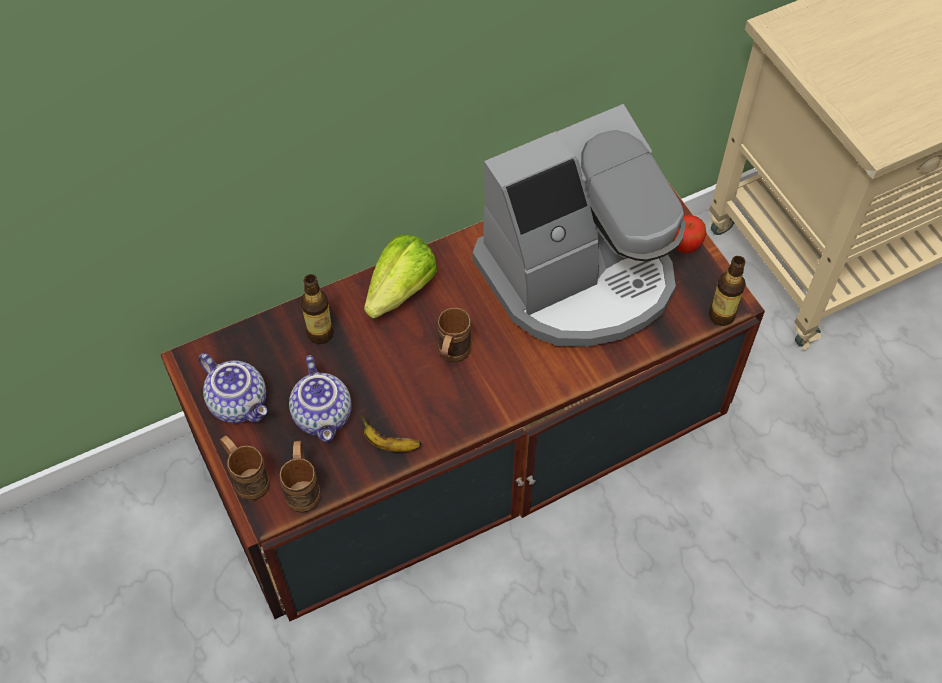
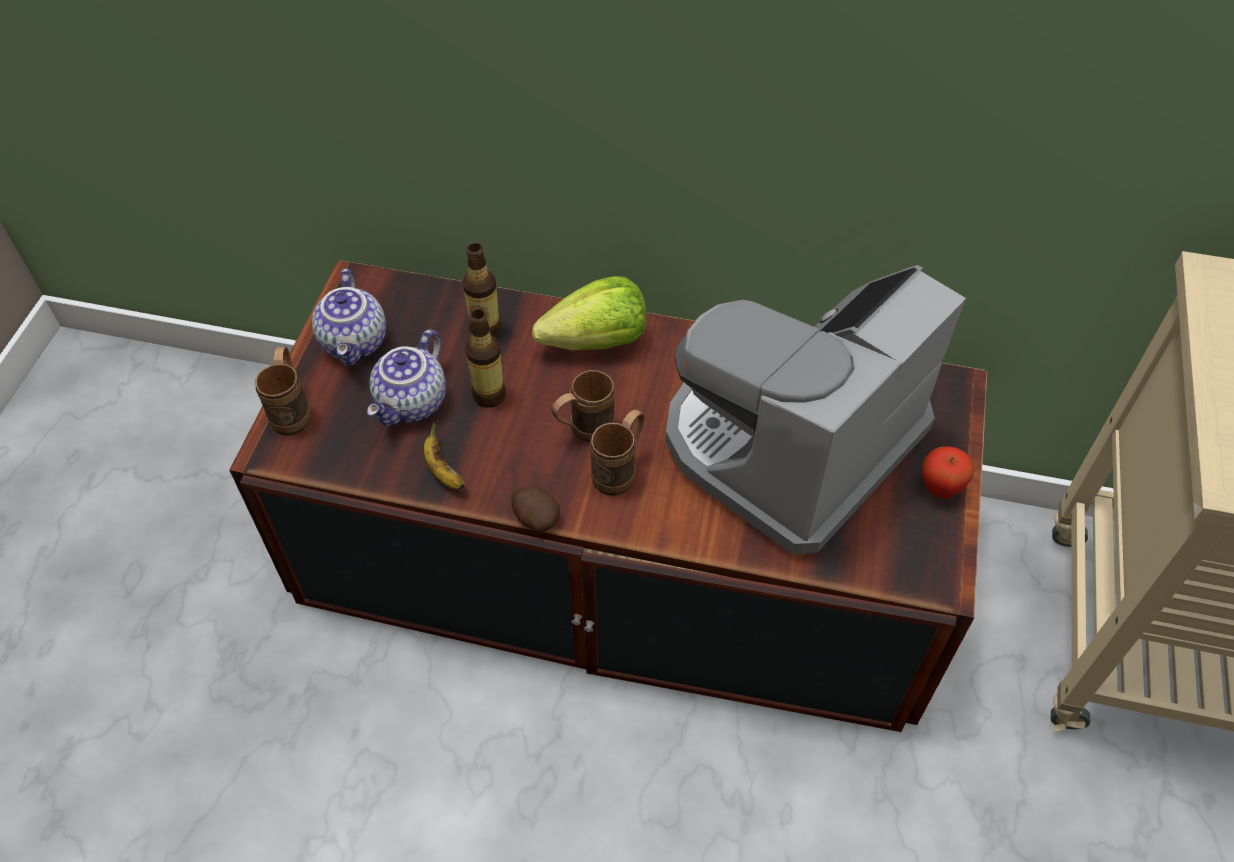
camera: 40 degrees right, 5 degrees down
brown mug [279,441,321,513] -> brown mug moved to [590,409,645,496]
coffee machine [473,104,685,347] -> coffee machine turned 120 degrees clockwise [665,265,966,554]
bottle [709,256,746,326] -> bottle moved to [465,309,506,408]
none -> potato [511,486,560,533]

